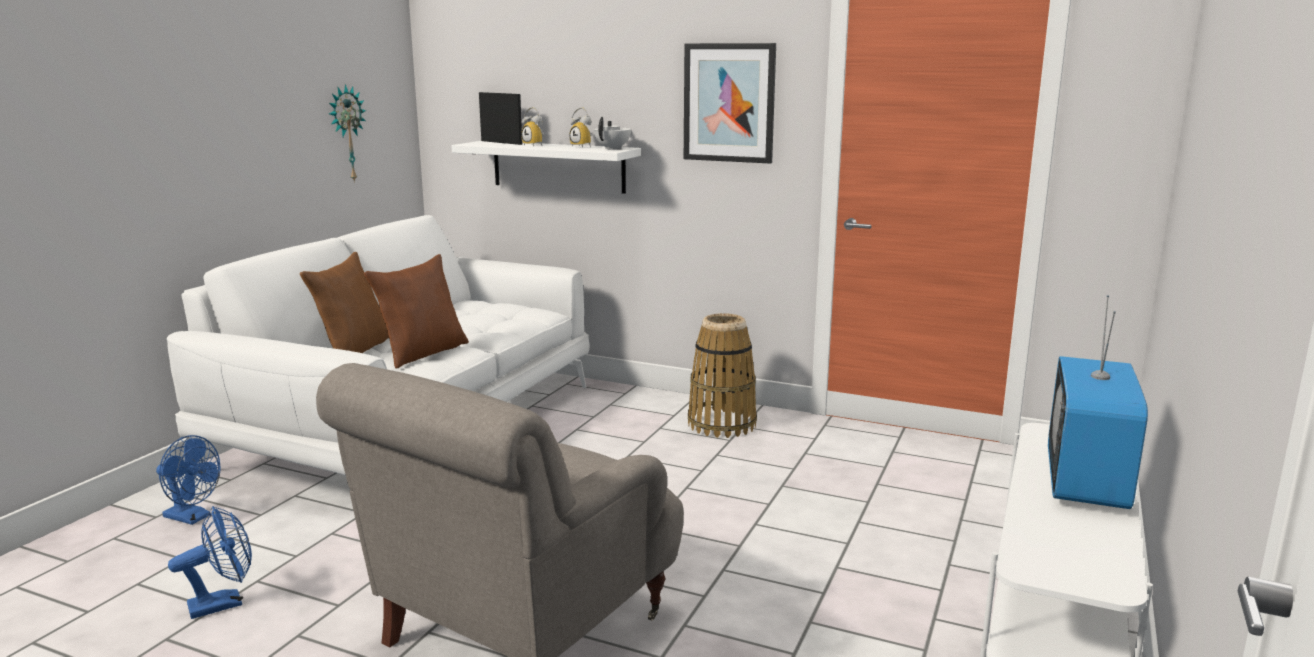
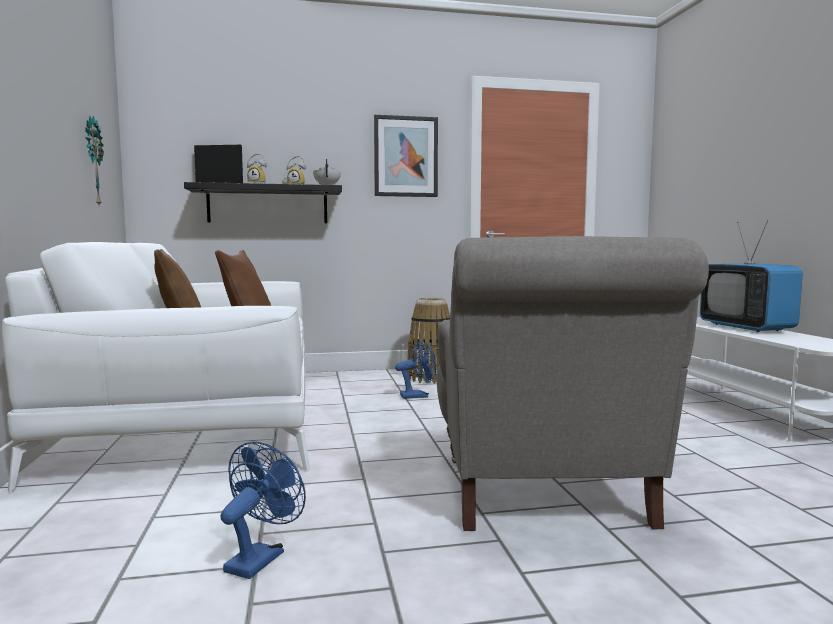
camera: 35 degrees left, 10 degrees down
blue fan [156,435,221,525] -> blue fan moved to [395,340,436,399]
white shelf [451,141,641,194] -> black shelf [184,182,342,223]

